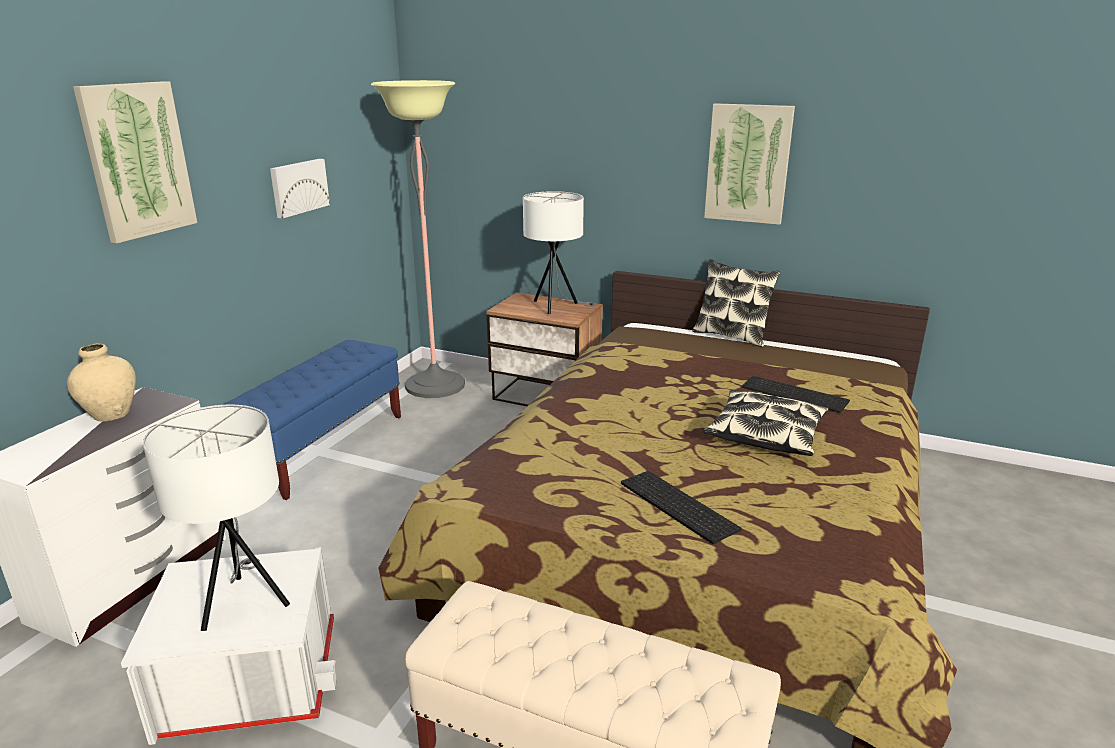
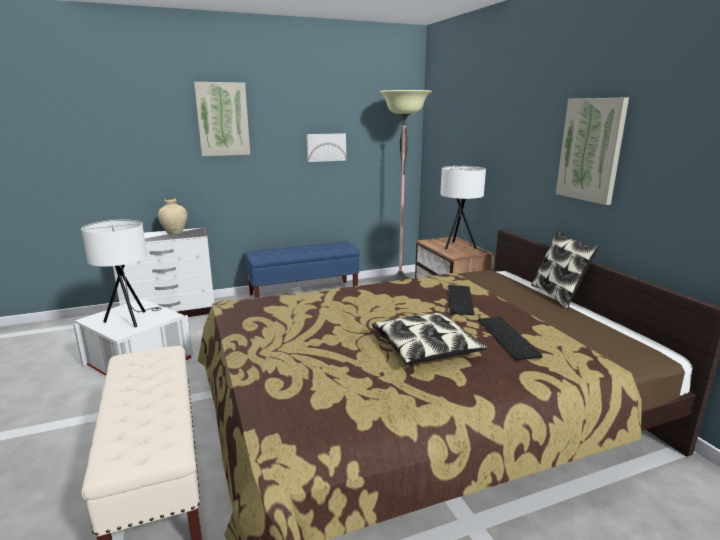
camera: 45 degrees right, 5 degrees down
keyboard [621,471,742,544] -> keyboard moved to [448,285,474,315]

